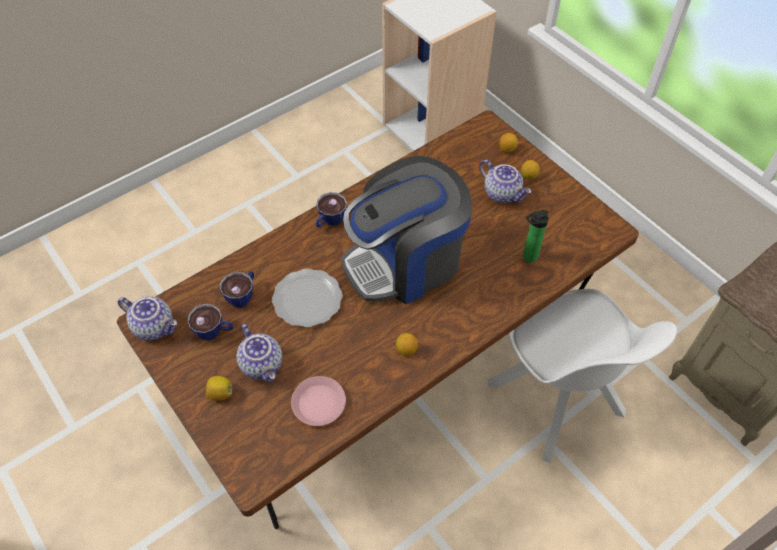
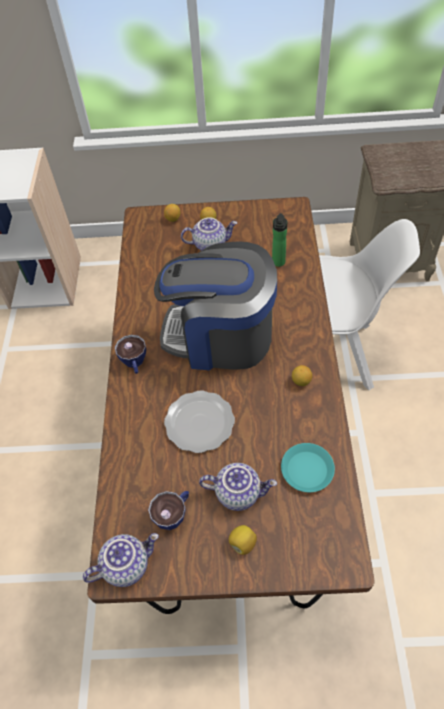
camera: 50 degrees left, 0 degrees up
cup [220,271,254,308] -> none
pink plate [291,376,346,426] -> turquoise plate [281,443,335,492]
coffee machine [341,156,472,304] -> coffee machine turned 90 degrees clockwise [154,241,277,371]

